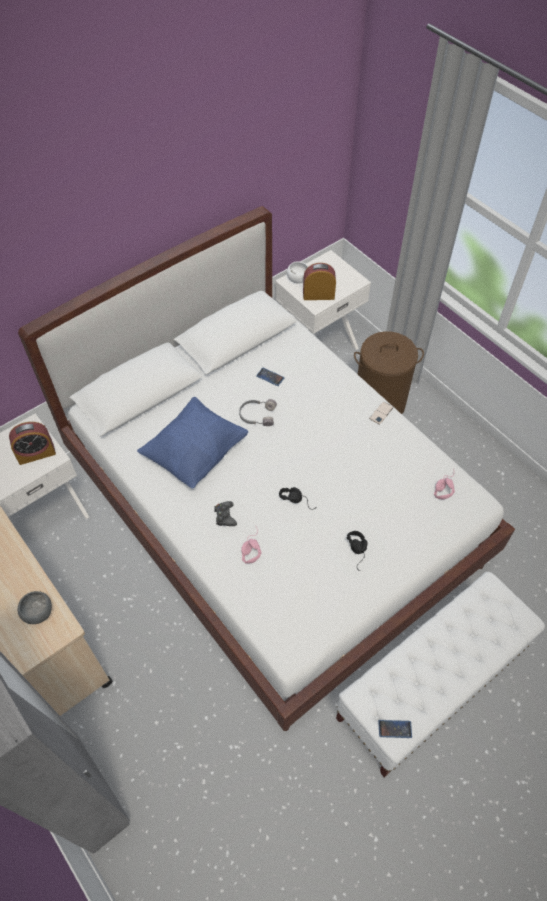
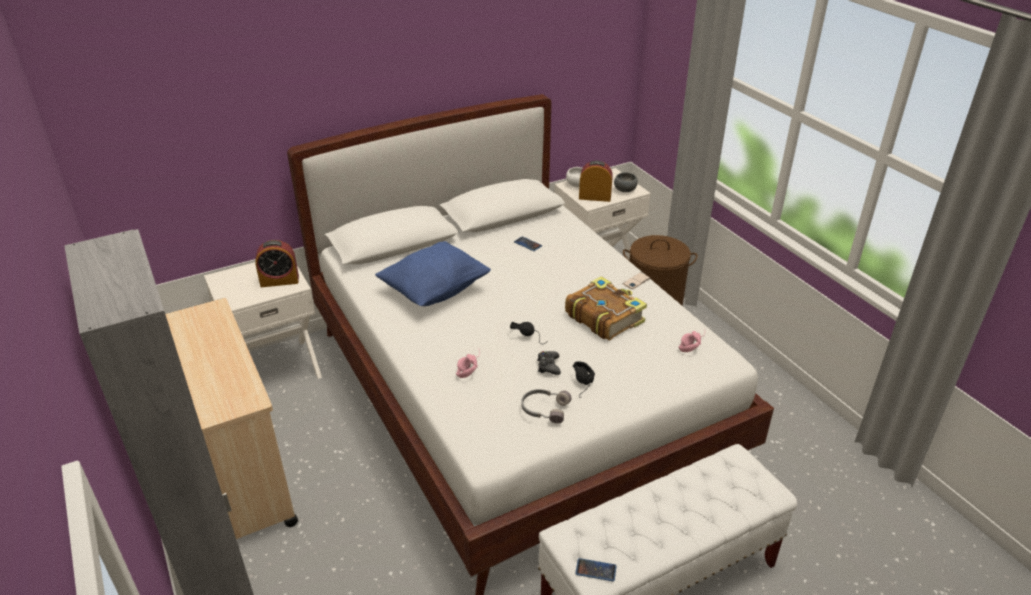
camera: 10 degrees right, 20 degrees down
grey bowl [17,591,52,624] -> grey bowl moved to [614,172,638,192]
black game controller [214,501,237,526] -> black game controller moved to [537,351,561,375]
grey headphones [239,399,277,426] -> grey headphones moved to [521,389,572,423]
none -> book [565,276,647,340]

